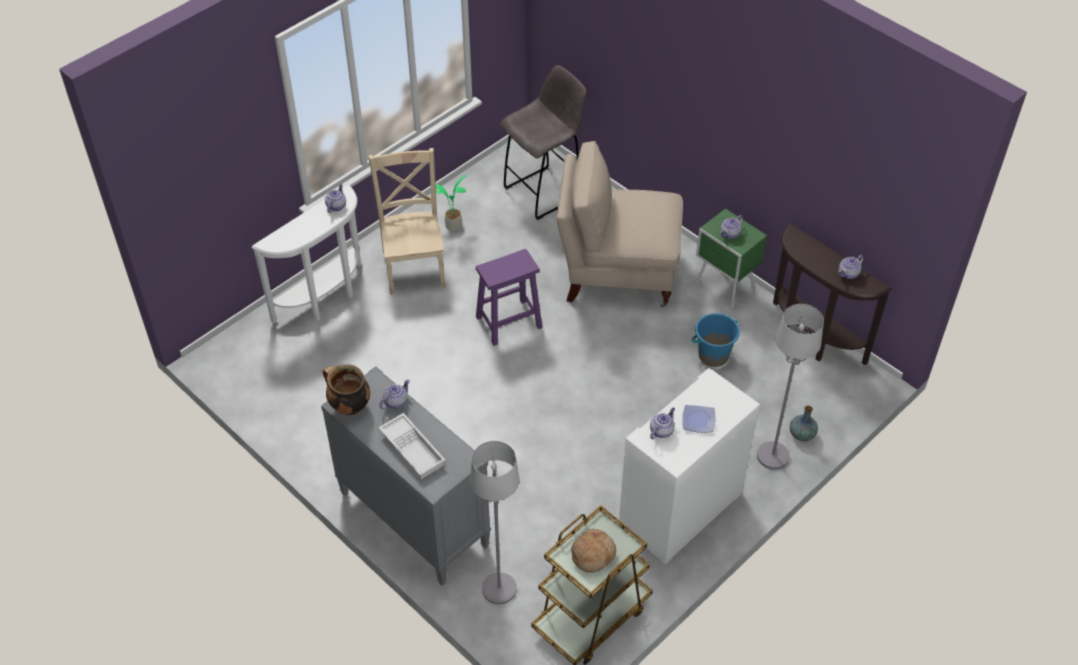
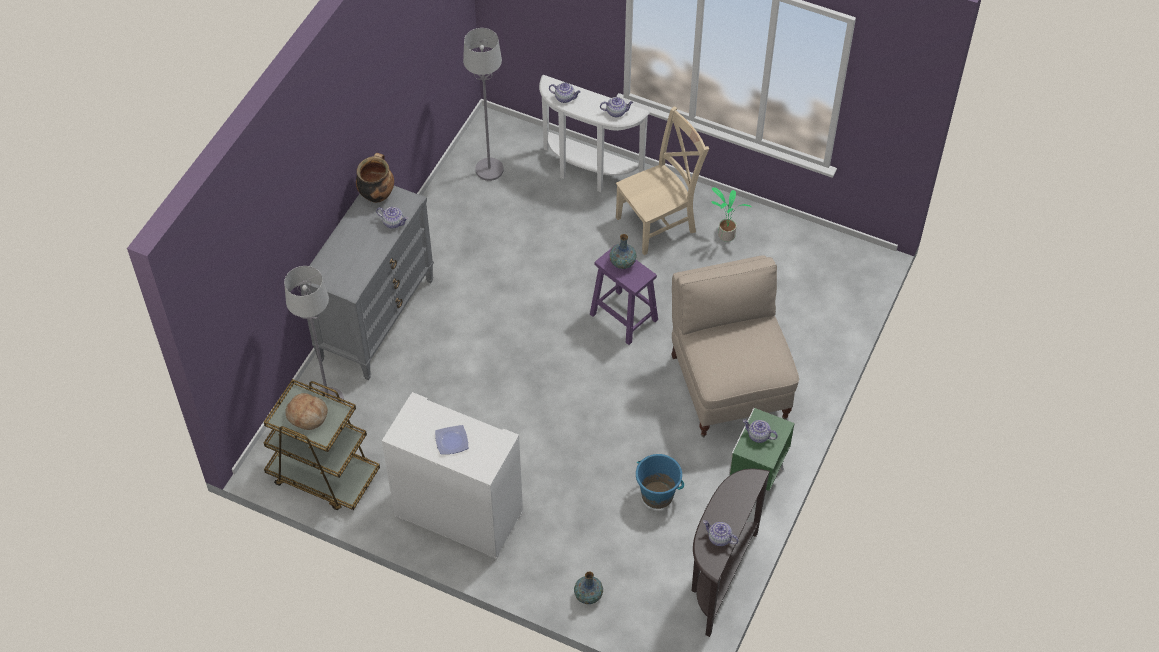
camera: 70 degrees right, 5 degrees up
white tray [378,413,445,479] -> none
grey stool [500,65,587,220] -> none
teapot [650,408,675,439] -> teapot moved to [549,83,581,103]
grey floor lamp [757,304,824,469] -> grey floor lamp moved to [463,28,504,181]
none -> vase [609,234,637,269]

